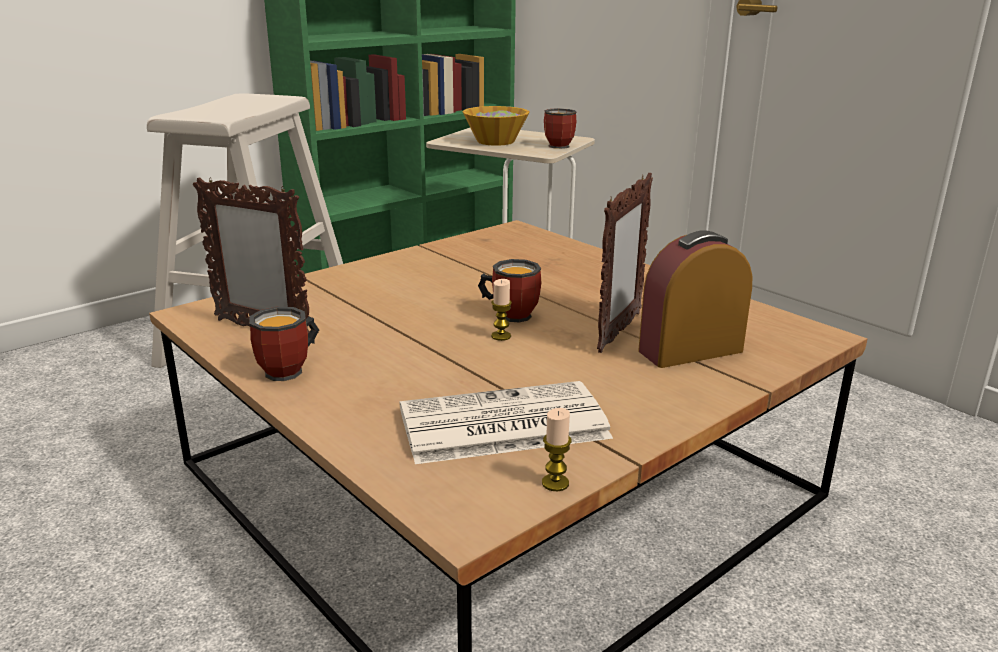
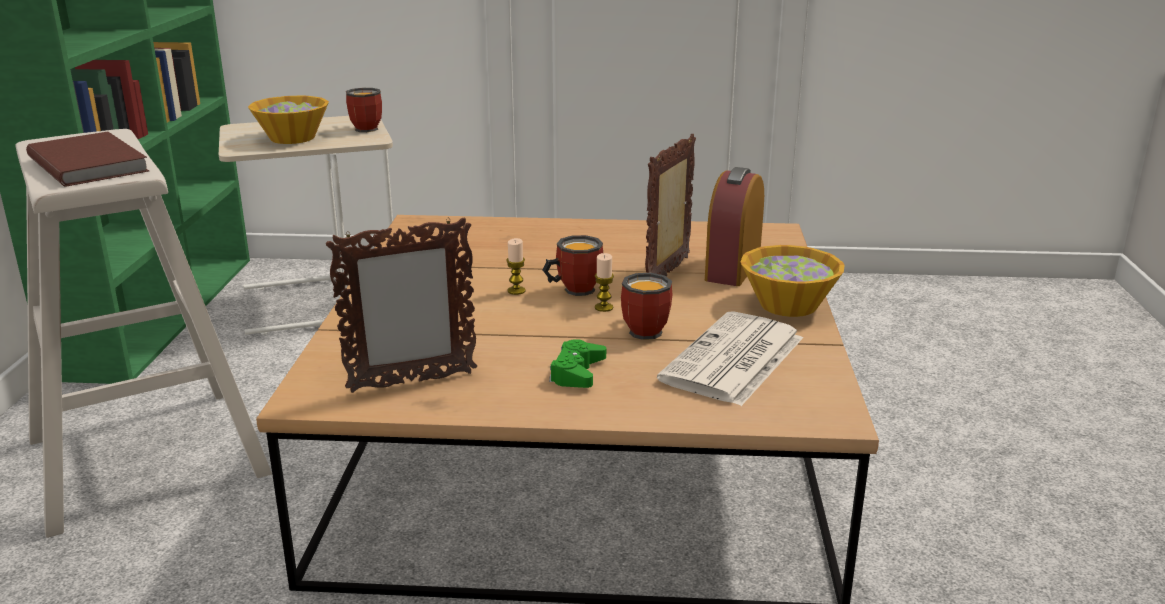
camera: 45 degrees left, 0 degrees up
mug [249,307,319,381] -> mug moved to [621,273,672,340]
candle [542,408,571,491] -> candle moved to [506,238,526,295]
picture frame [597,173,653,353] -> picture frame turned 135 degrees counterclockwise [645,134,696,276]
none -> brown book [26,132,149,187]
none -> green game controller [549,339,606,388]
none -> bowl [741,245,845,317]

